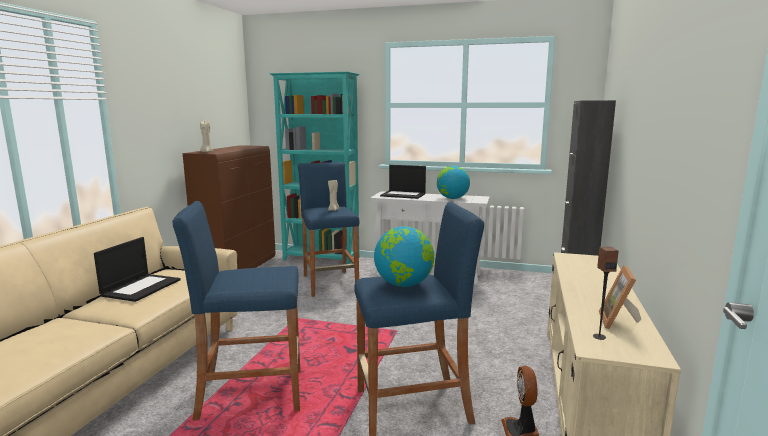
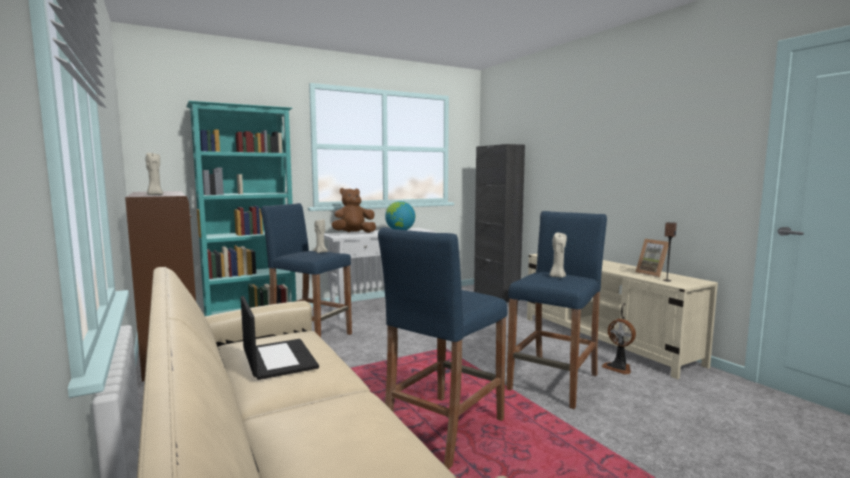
camera: 45 degrees left, 5 degrees down
globe [374,226,434,287] -> beige candle [550,233,567,278]
laptop [380,165,426,199] -> brown plush toy [331,188,376,233]

